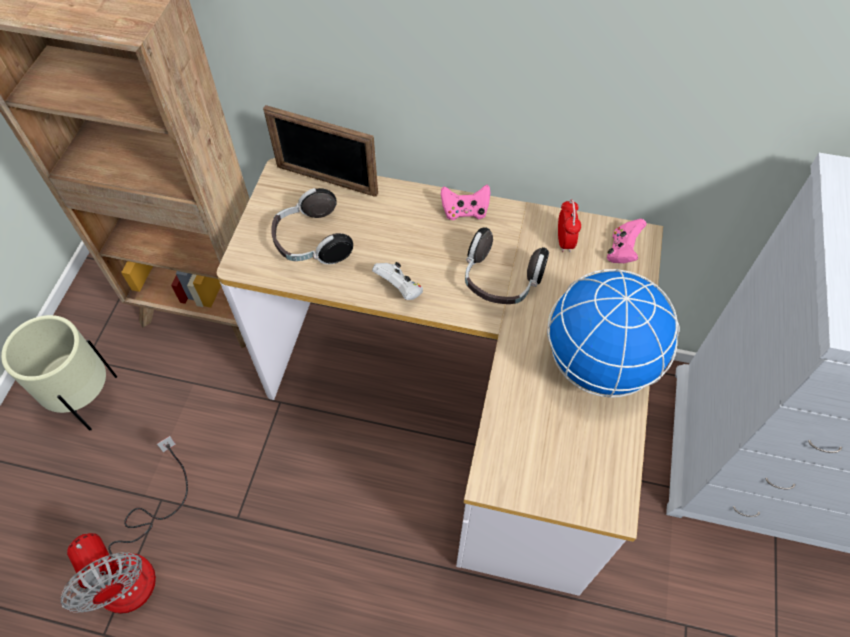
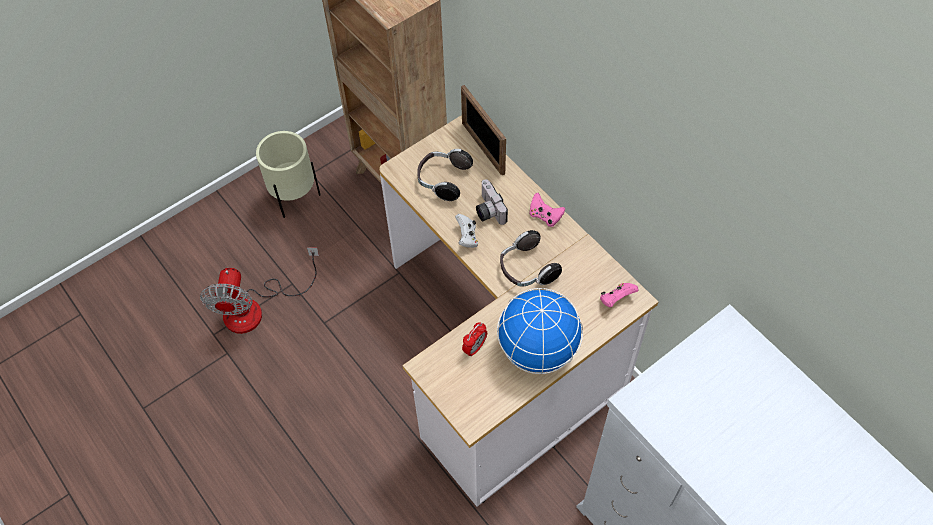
camera: 40 degrees right, 0 degrees up
alarm clock [558,199,581,252] -> alarm clock moved to [462,322,487,357]
none -> camera [476,179,508,225]

